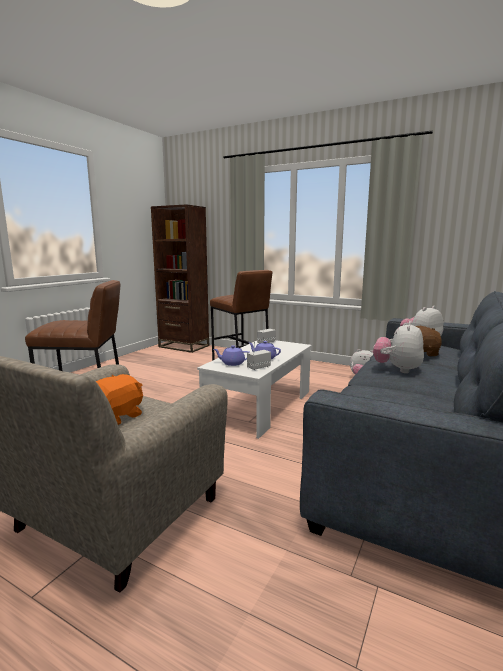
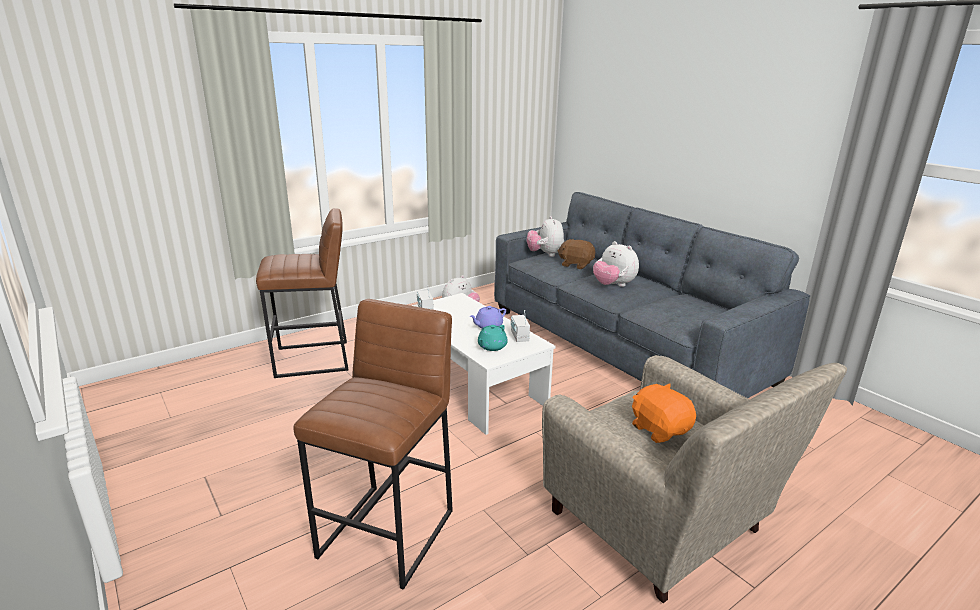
camera: 65 degrees left, 10 degrees up
brown bookcase [151,204,209,353] -> none
purple teapot [213,345,250,366] -> turquoise teapot [478,325,508,351]

